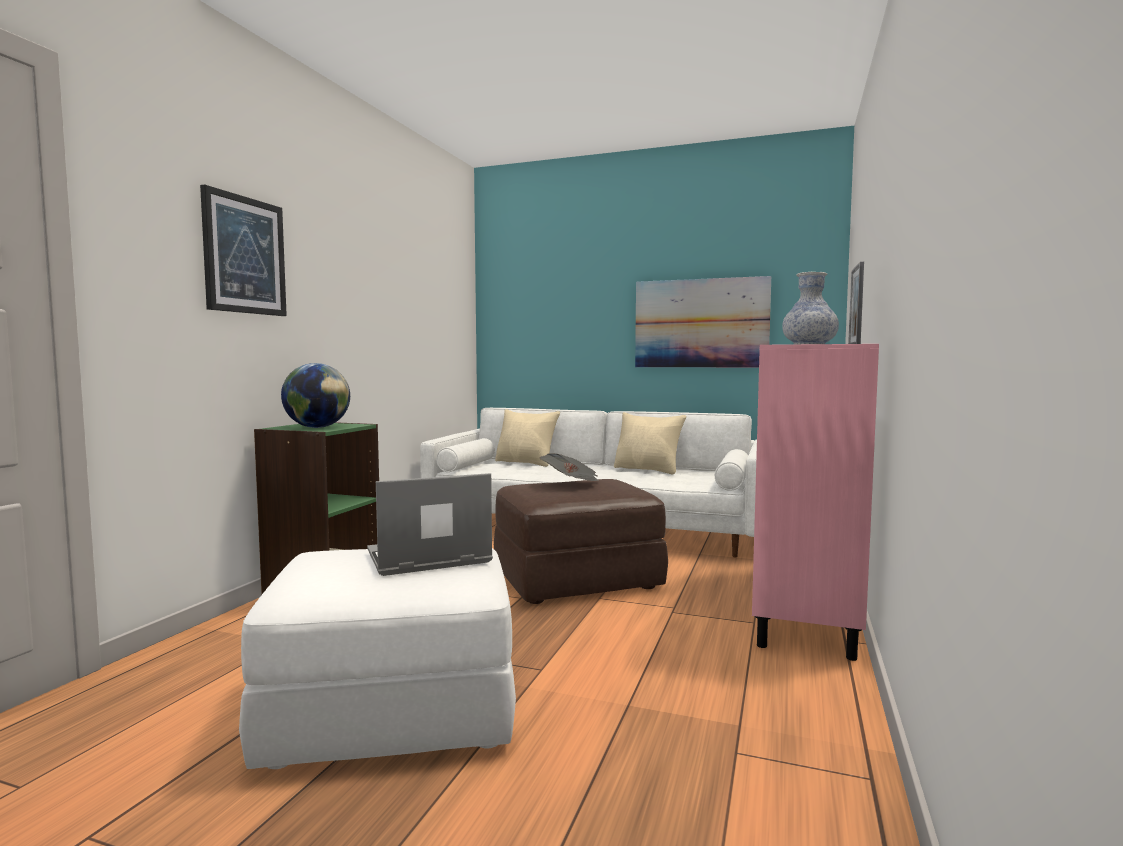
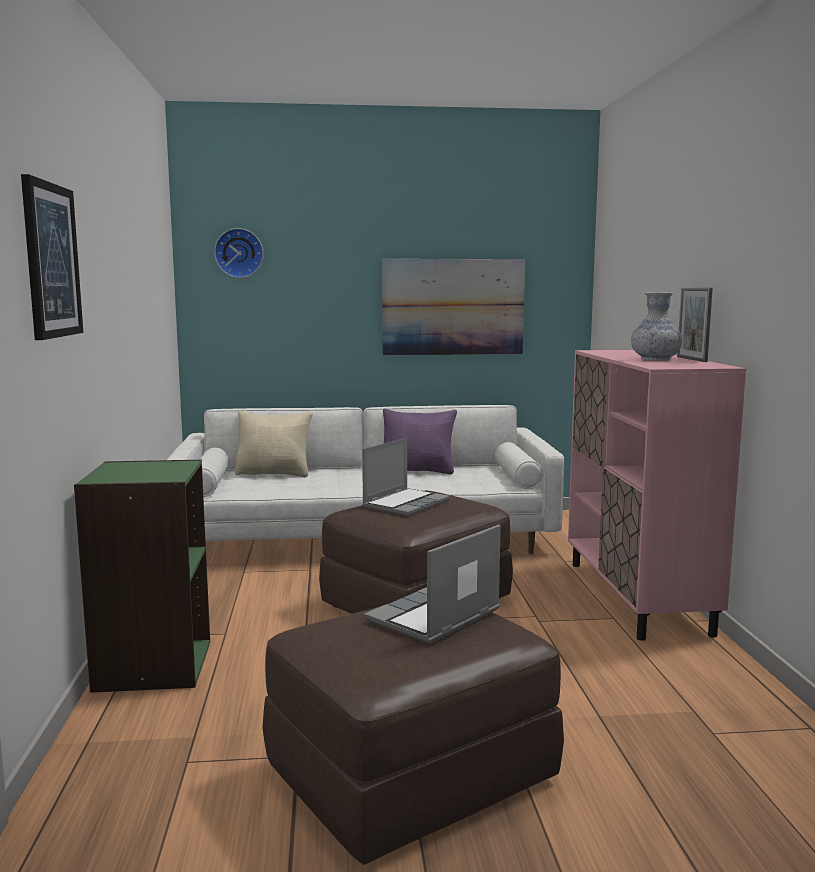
camera: 25 degrees left, 5 degrees up
white ottoman [239,548,516,769] -> brown ottoman [262,606,564,865]
globe [281,363,350,428] -> none
newspaper [539,453,599,481] -> laptop [362,438,450,516]
beige pillow [614,412,686,474] -> purple pillow [383,409,457,474]
none -> wall clock [214,228,264,278]

